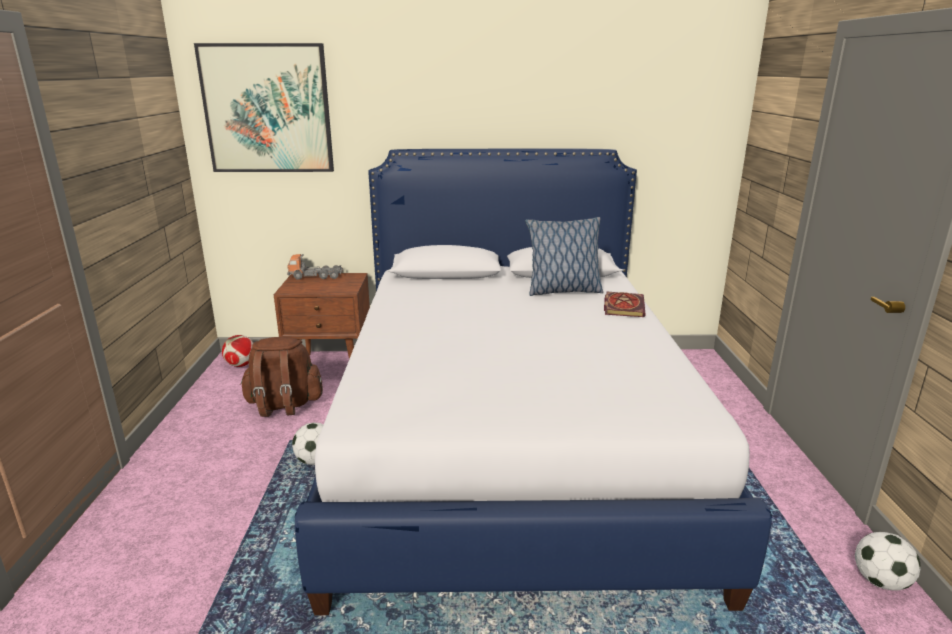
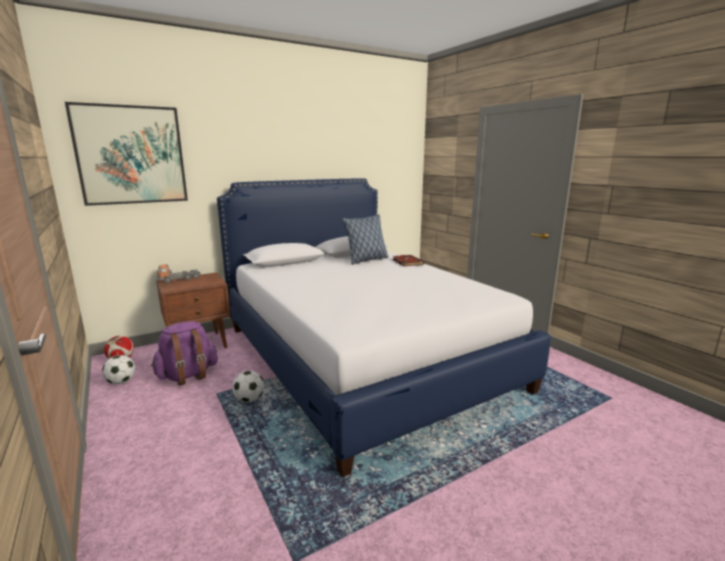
camera: 30 degrees left, 5 degrees down
brown backpack [240,337,323,417] -> purple backpack [151,321,218,386]
football [855,532,921,591] -> football moved to [102,355,135,384]

